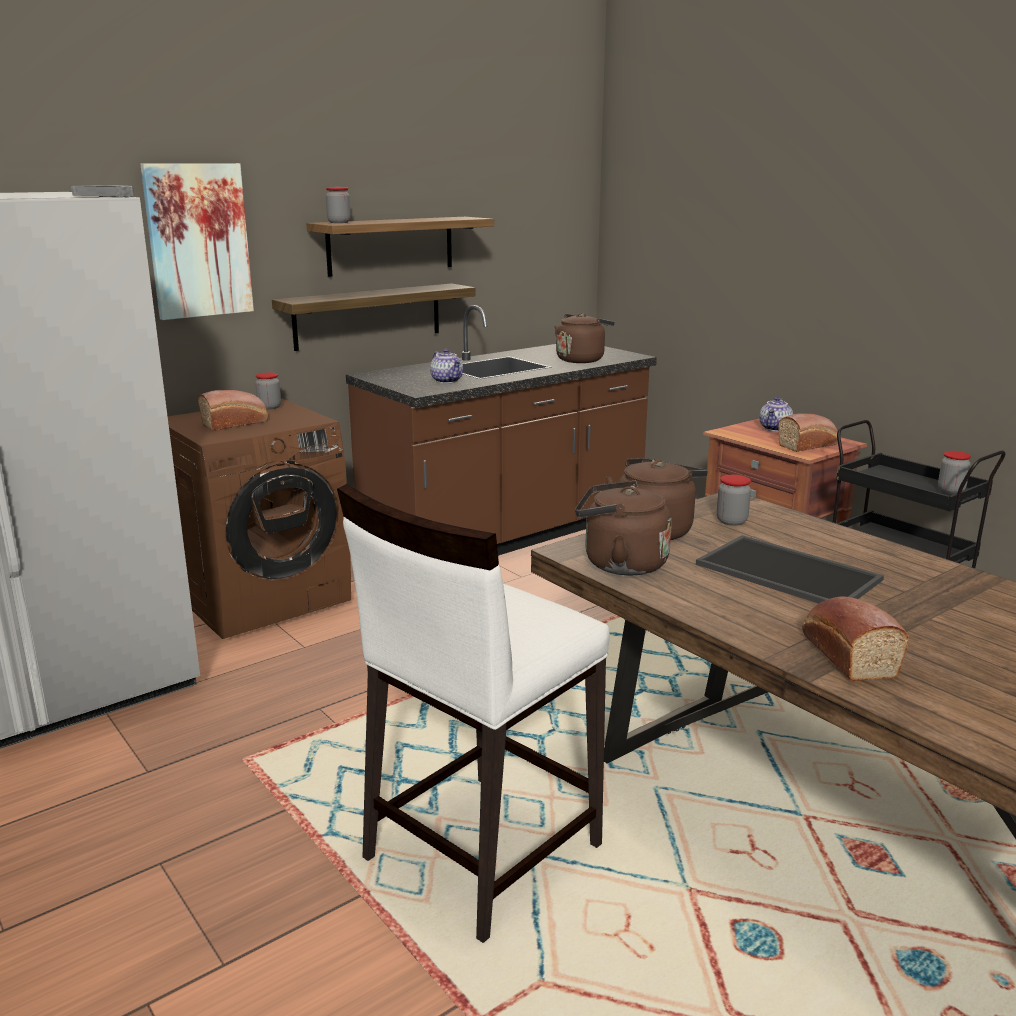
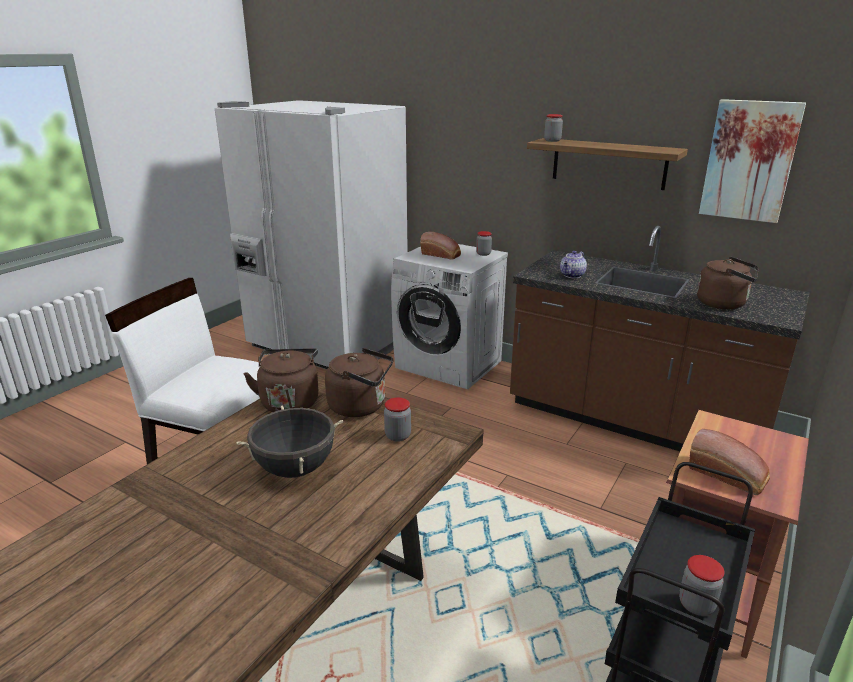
camera: 70 degrees right, 5 degrees up
picture [140,163,254,320] -> picture moved to [699,99,806,223]
brown washing machine [168,399,351,639] -> white washing machine [391,244,508,389]
shelf [272,283,475,351] -> none
tray [696,535,884,604] -> black cooking pot [236,406,343,478]
teapot [759,397,793,431] -> none
bread [802,597,909,681] -> none

